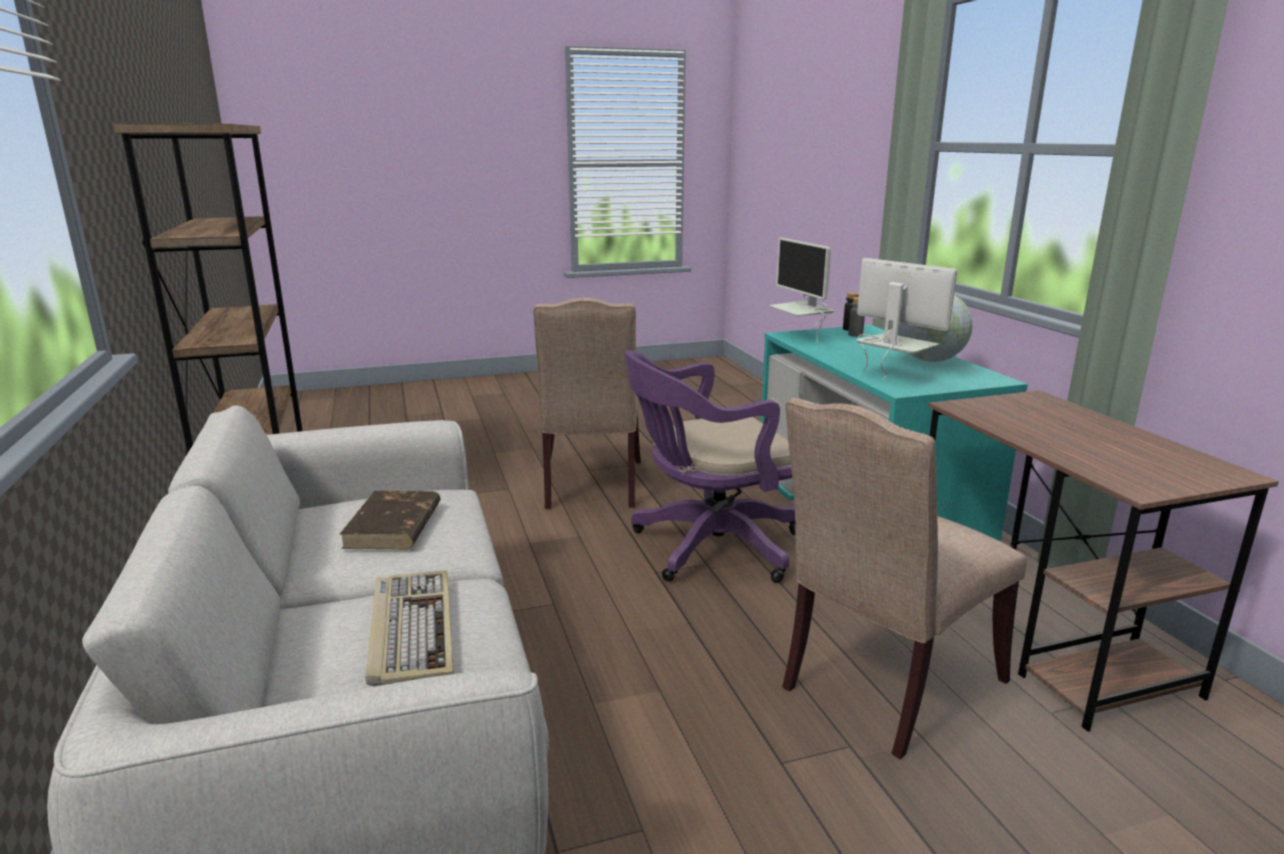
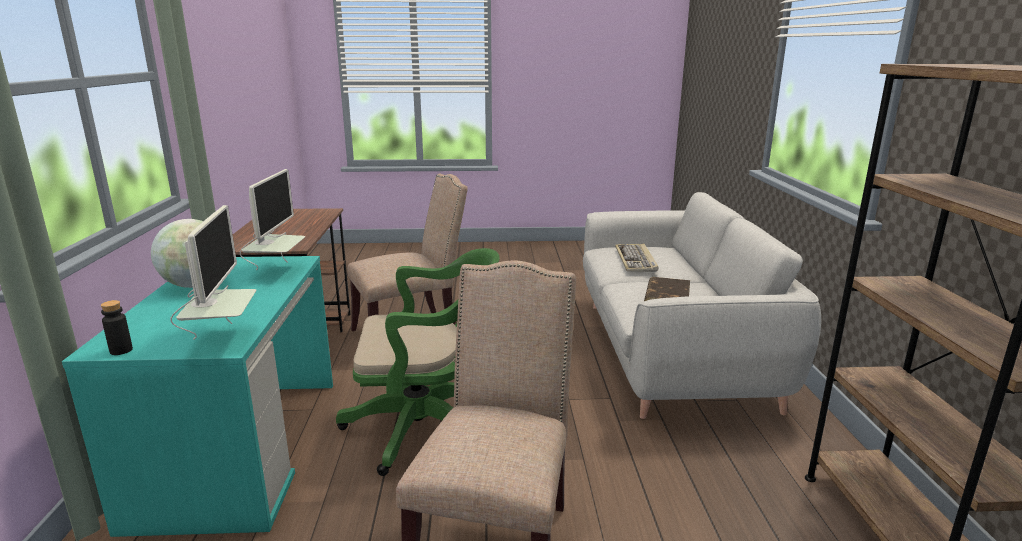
camera: 165 degrees left, 0 degrees up
purple office chair [625,350,795,583] -> green office chair [336,248,500,476]
grey bottle [848,297,865,337] -> none
monitor [857,258,957,380] -> monitor turned 150 degrees counterclockwise [240,169,306,270]

